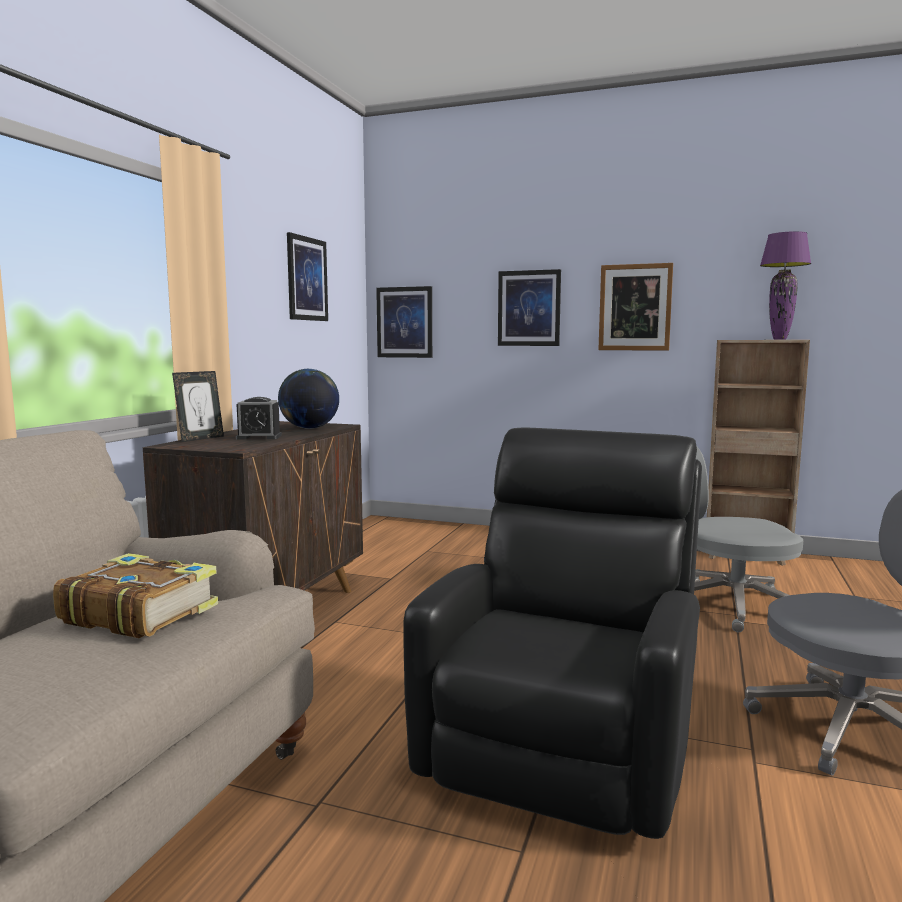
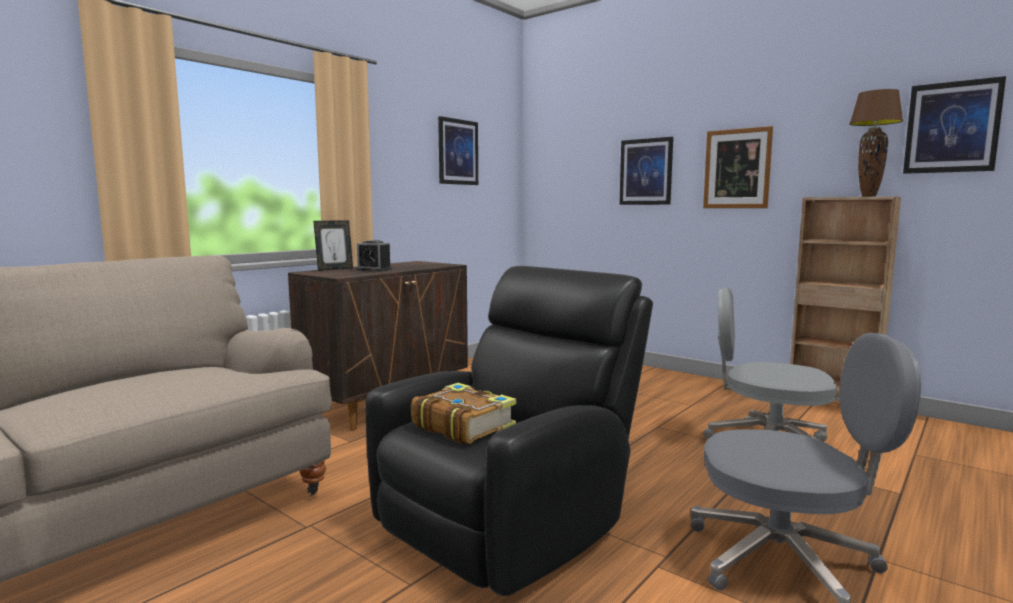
camera: 20 degrees right, 0 degrees up
book [53,553,218,638] -> book moved to [411,383,516,444]
globe [278,369,339,429] -> none
picture [376,286,432,358] -> picture moved to [903,76,1006,174]
purple table lamp [760,231,811,340] -> brown table lamp [849,89,903,197]

